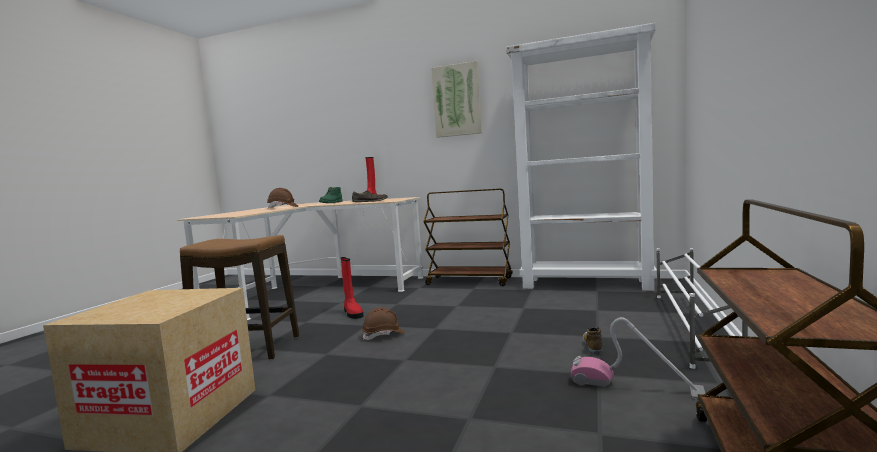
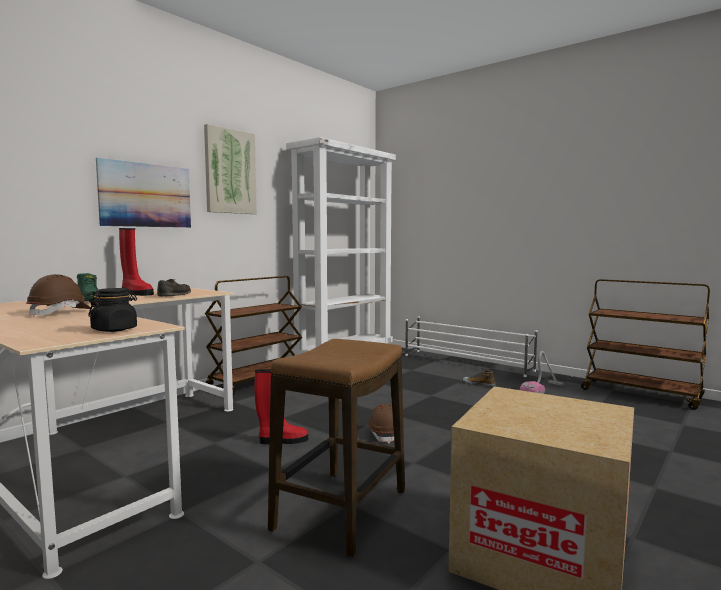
camera: 70 degrees left, 0 degrees up
none -> black jar [88,288,137,332]
none -> picture [96,158,191,228]

